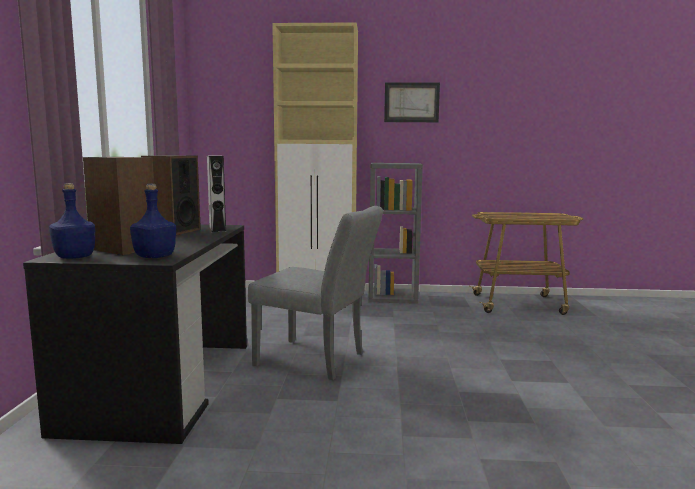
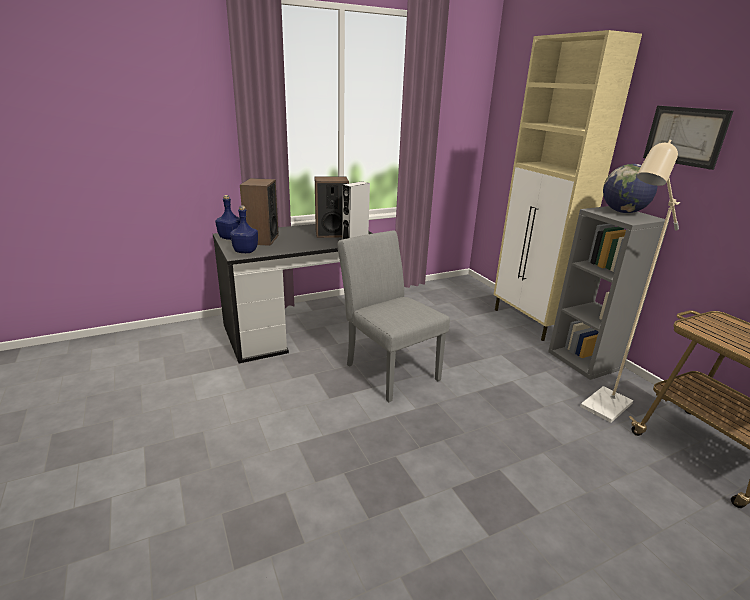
camera: 60 degrees right, 15 degrees up
grey chair [248,206,383,380] -> grey chair turned 150 degrees clockwise [338,231,450,402]
none -> beige floor lamp [580,140,680,423]
none -> globe [603,164,657,213]

